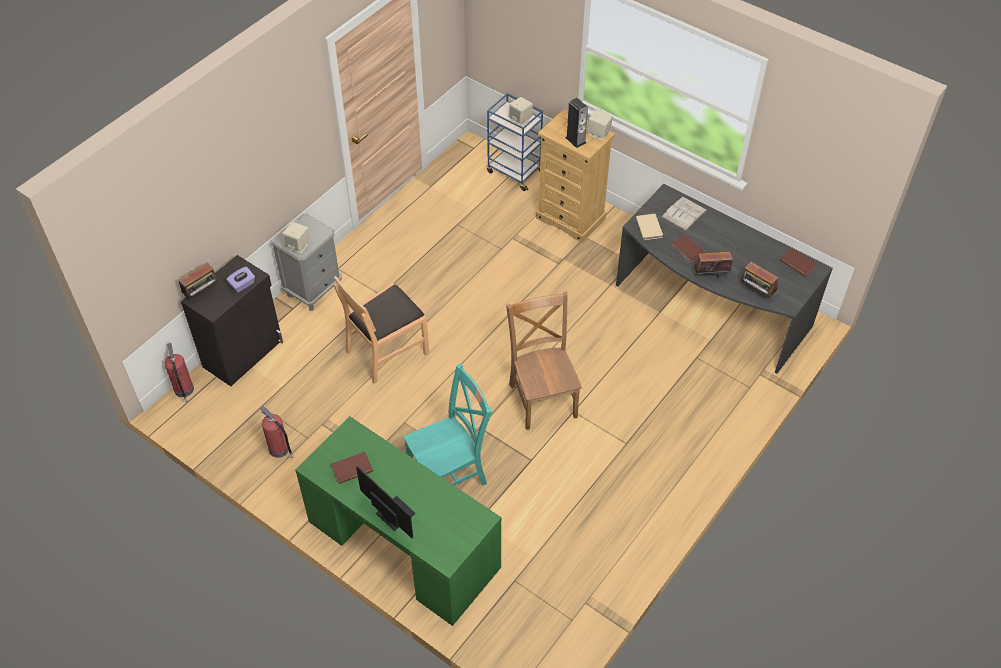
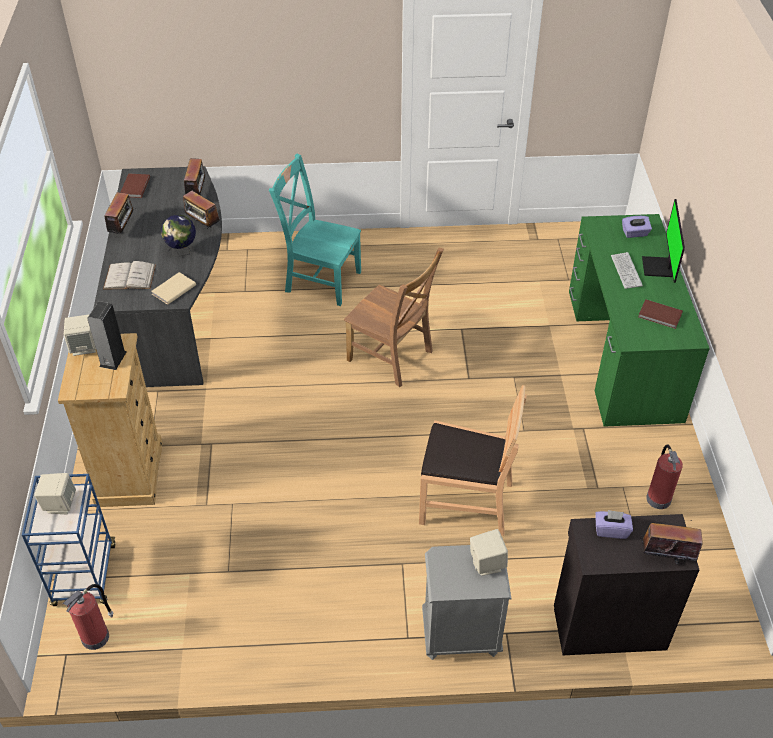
camera: 130 degrees left, 5 degrees down
fire extinguisher [164,343,194,403] -> fire extinguisher moved to [62,584,113,650]
turquoise chair [403,363,492,485] -> turquoise chair moved to [269,154,361,306]
brown chair [506,291,582,430] -> brown chair turned 90 degrees counterclockwise [344,247,444,387]
brown book [672,235,706,264] -> globe [161,215,196,256]
none -> radio [104,192,137,238]
none -> keyboard [611,252,643,289]
none -> purple tissue box [622,216,652,238]

